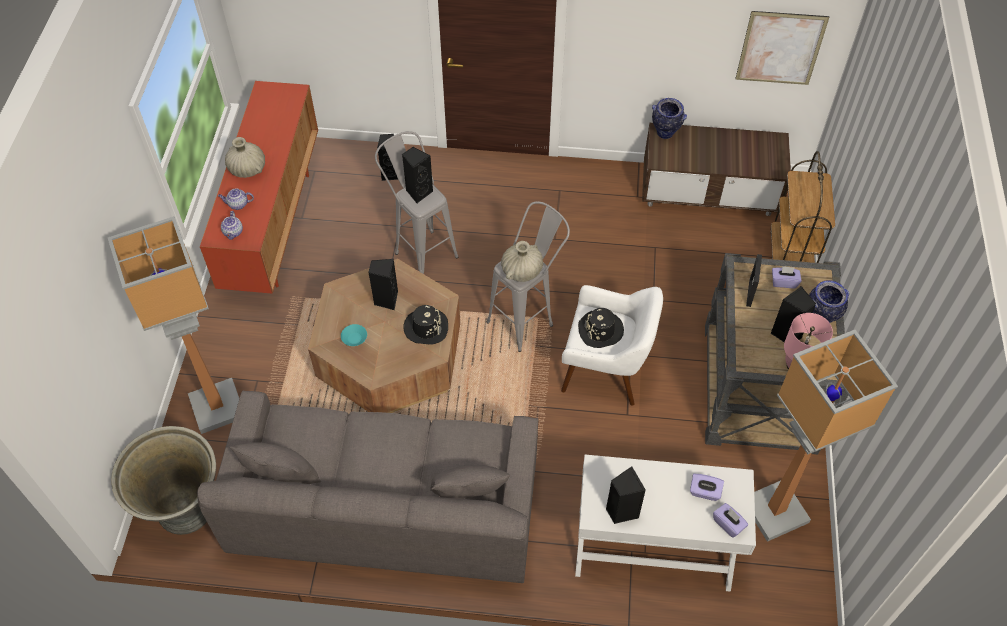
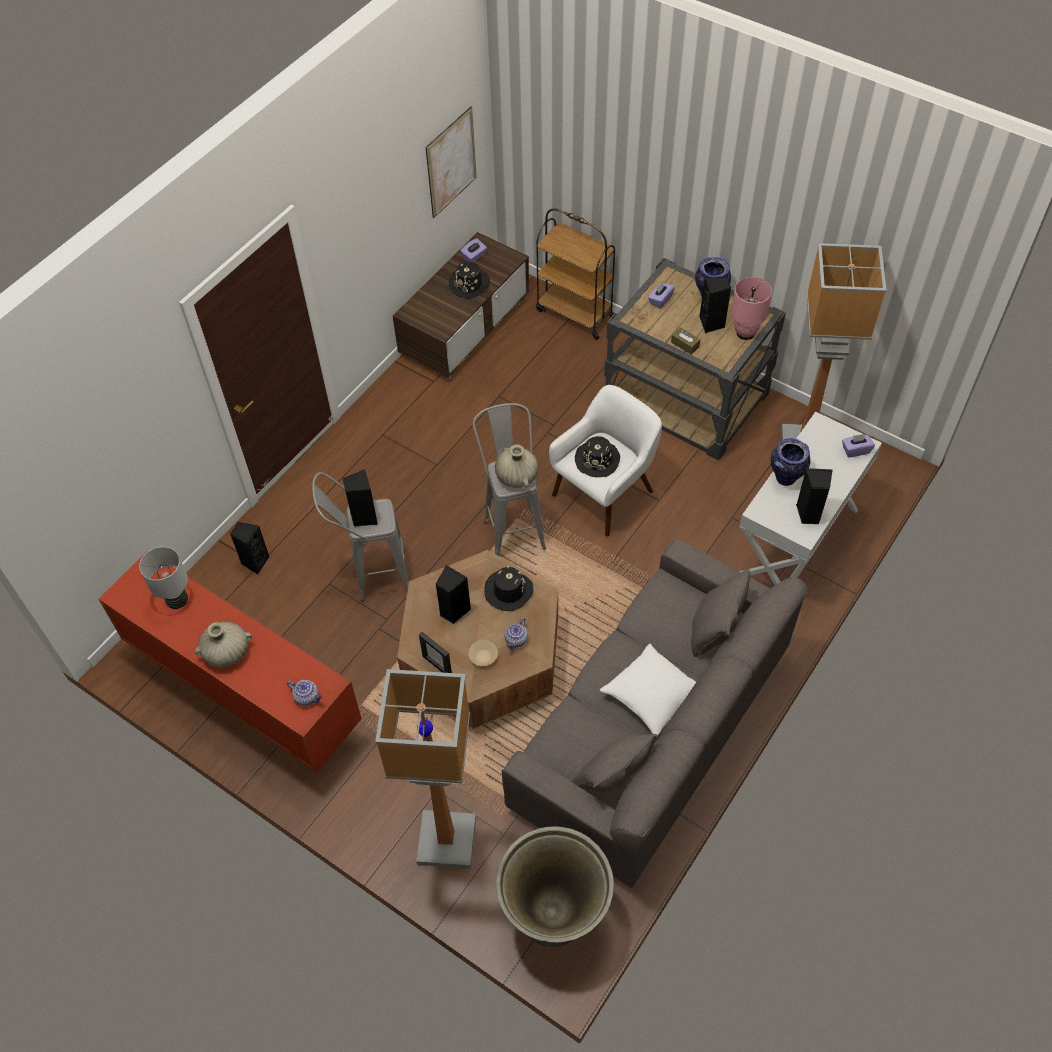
camera: 60 degrees left, 0 degrees up
teapot [218,188,254,210] -> teapot moved to [504,617,528,649]
turquoise bowl [341,324,367,346] -> beige bowl [469,640,498,666]
vase [652,98,687,139] -> vase moved to [771,438,810,486]
purple tissue box [690,473,724,501] -> purple tissue box moved to [460,238,487,262]
picture frame [746,254,762,307] -> picture frame moved to [419,632,452,673]
none -> grey table lamp [139,547,188,609]
none -> black hat [448,262,490,299]
none -> white pillow [600,644,696,736]
none -> brown tissue box [671,328,700,355]

